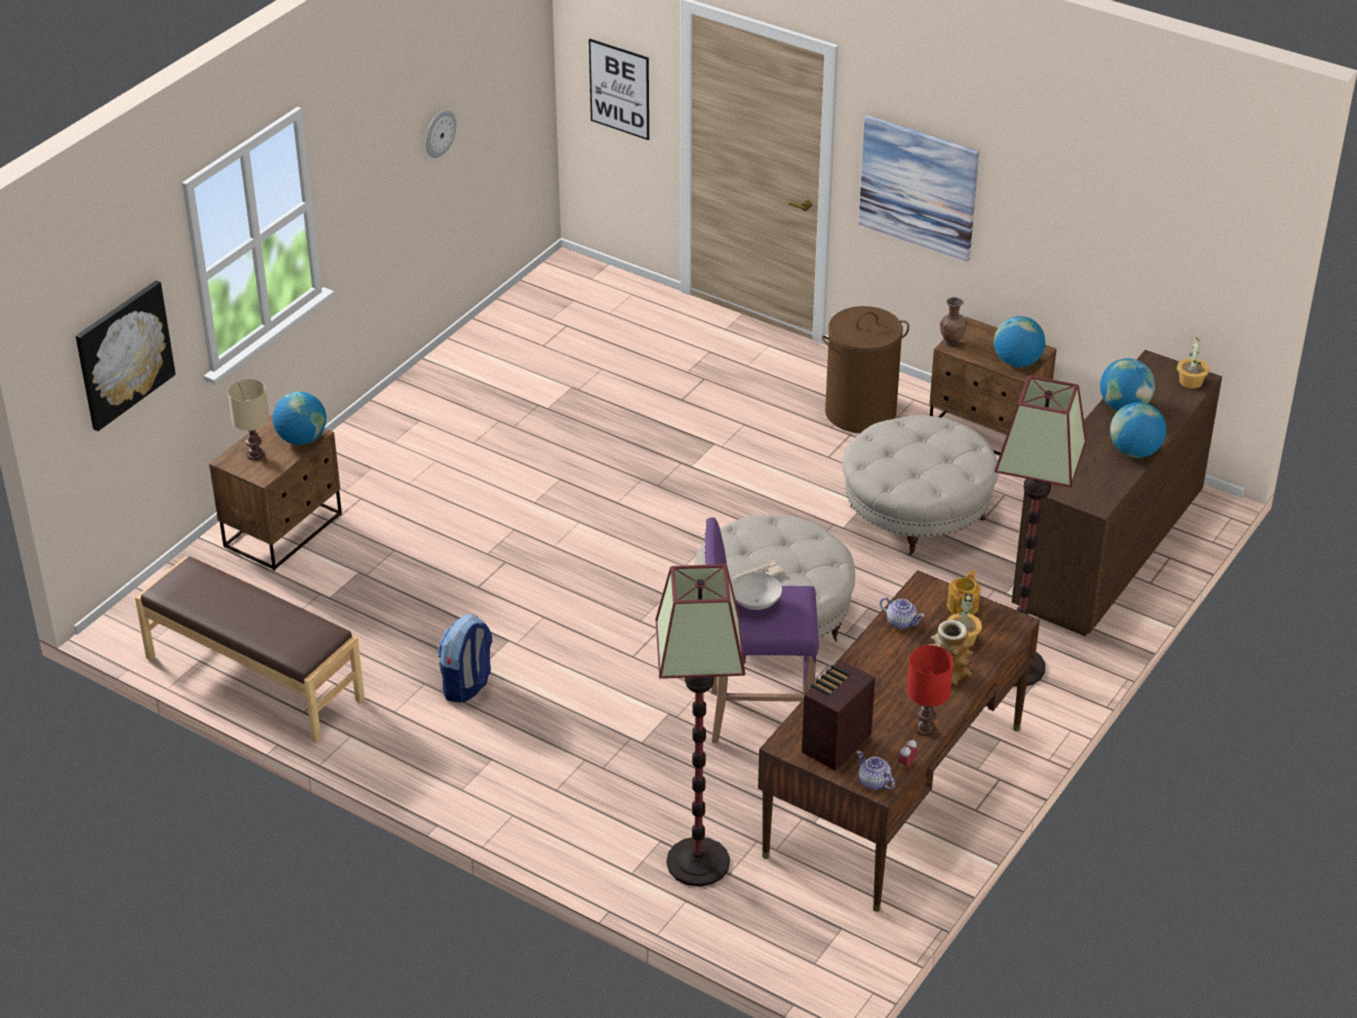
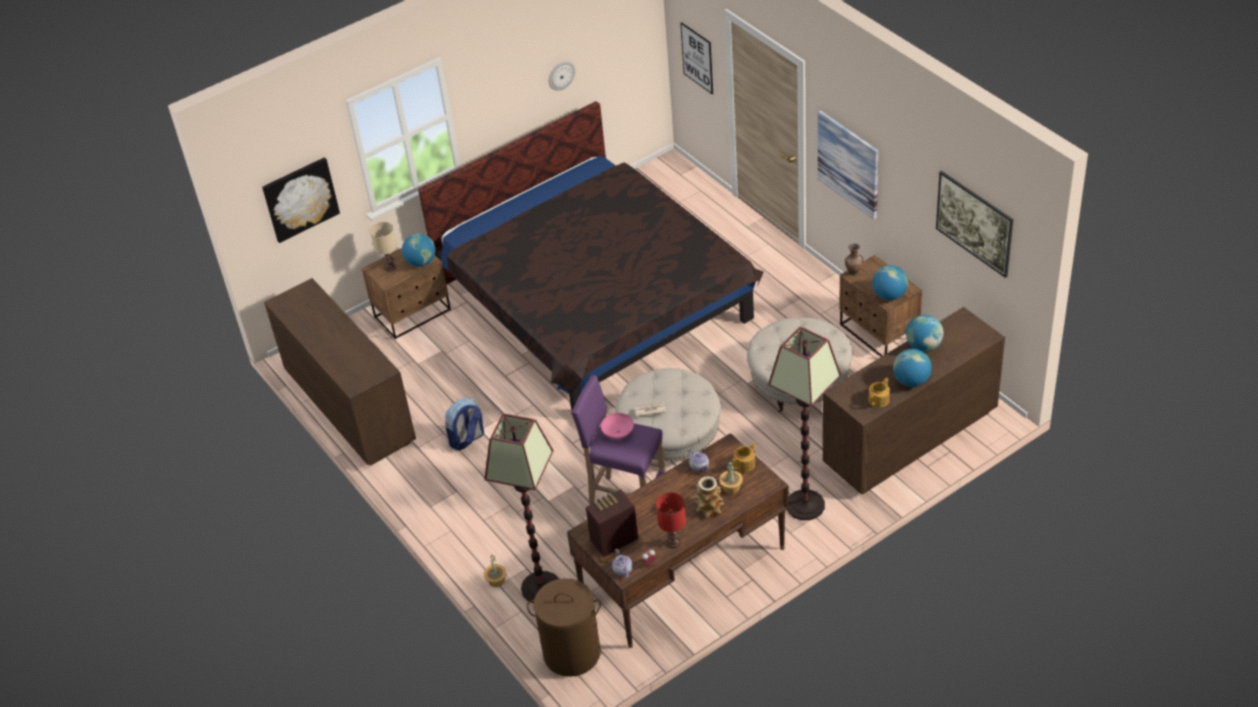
camera: 25 degrees right, 5 degrees up
brown bench [135,556,365,743] -> brown dresser [264,278,416,466]
white bowl [732,572,782,610] -> pink bowl [601,413,634,439]
brown laundry basket [822,306,909,433] -> brown laundry basket moved to [527,578,601,677]
potted plant [1177,337,1210,389] -> potted plant moved to [484,555,506,587]
none -> bed [418,101,764,410]
none -> teapot [868,378,890,408]
none -> picture [936,171,1013,278]

